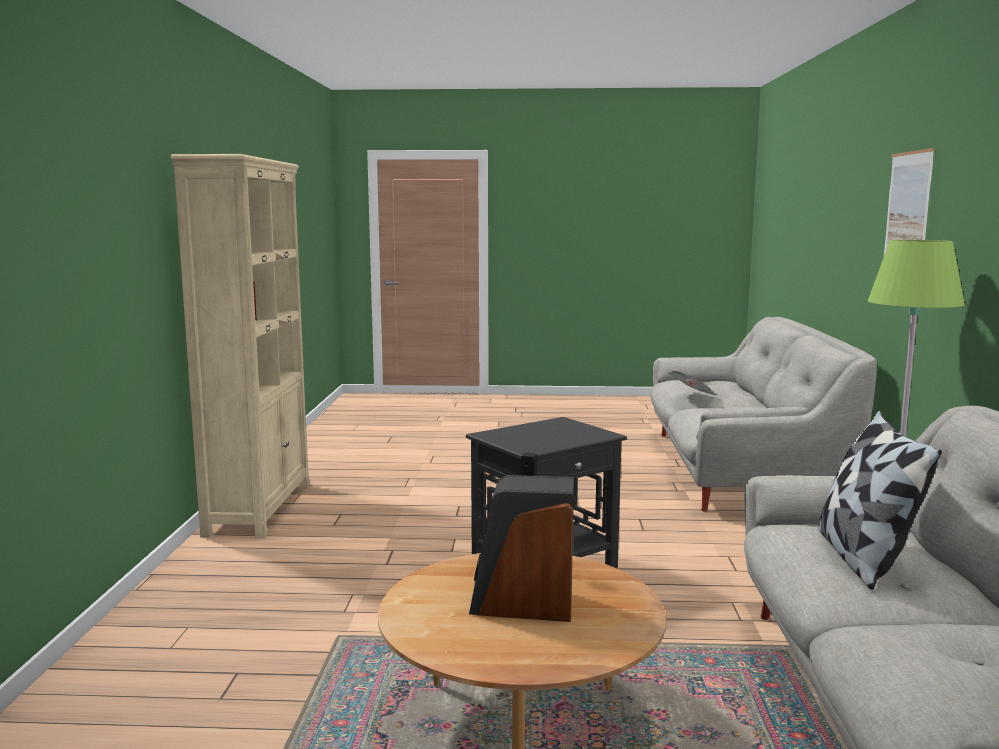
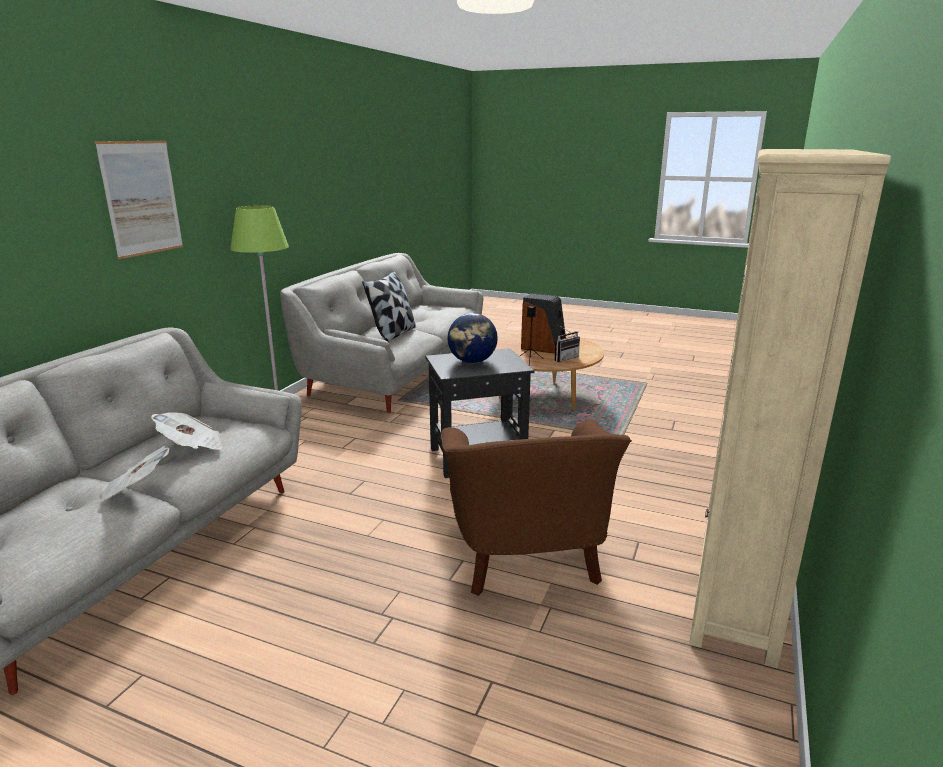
camera: 160 degrees left, 10 degrees up
none -> newspaper [151,412,222,450]
none -> brown armchair [441,420,632,596]
none -> globe [447,313,497,363]
none -> radio [555,326,580,362]

